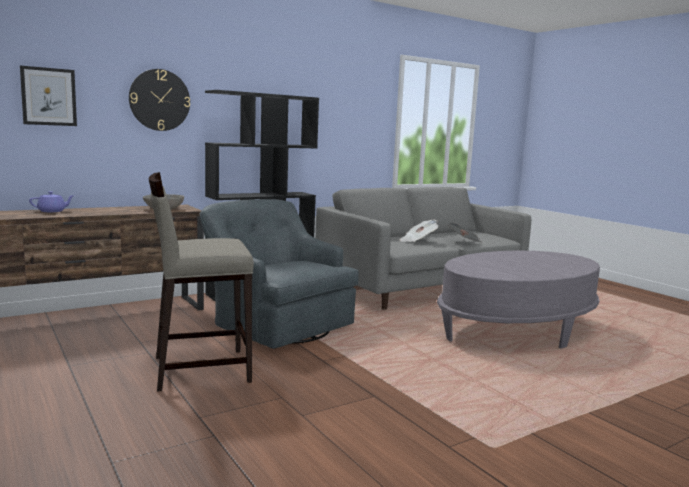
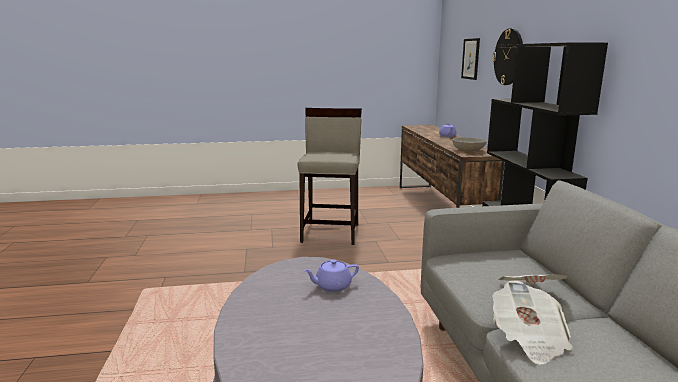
camera: 115 degrees right, 5 degrees up
grey armchair [199,199,359,349] -> none
none -> purple teapot [304,259,359,292]

